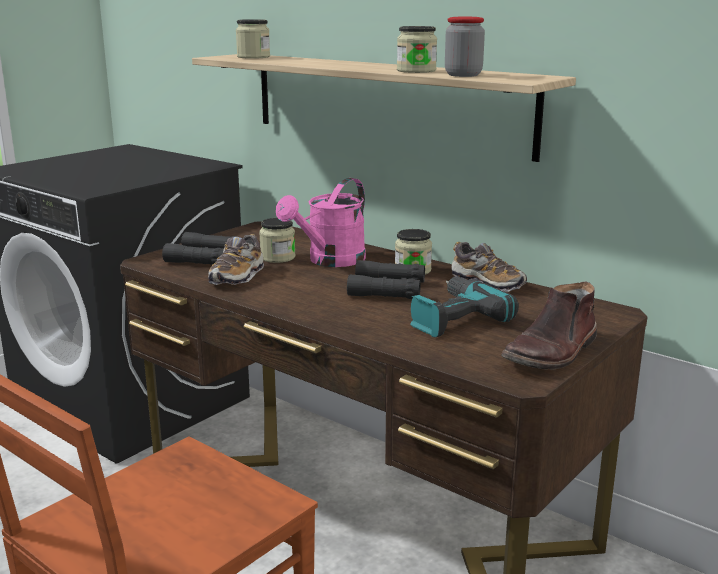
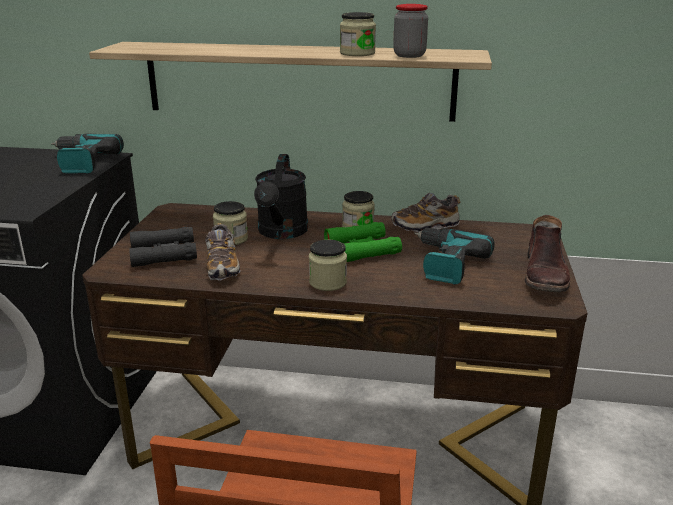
camera: 30 degrees left, 5 degrees up
jar [236,19,270,59] -> jar moved to [309,240,347,291]
pink watering can [276,178,366,267] -> black watering can [254,154,308,239]
black binoculars [347,260,425,299] -> green binoculars [324,222,402,262]
shoe [451,242,527,292] -> shoe turned 150 degrees clockwise [391,193,460,232]
none -> power drill [51,133,124,174]

